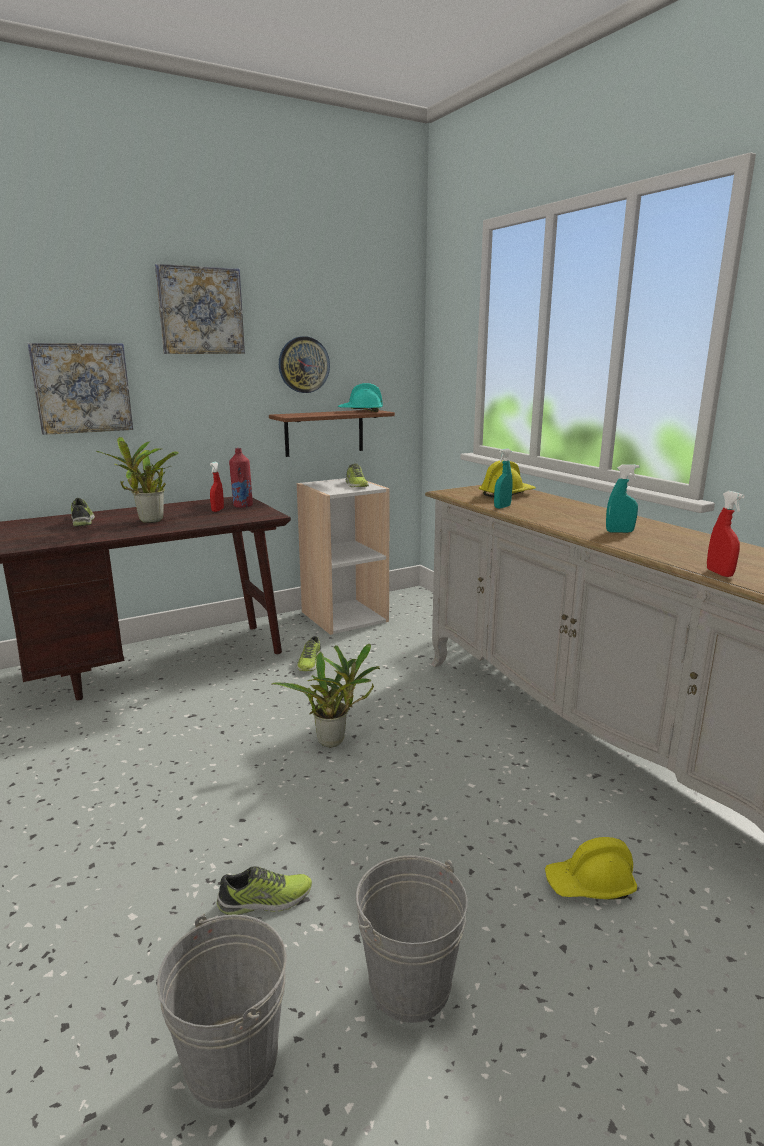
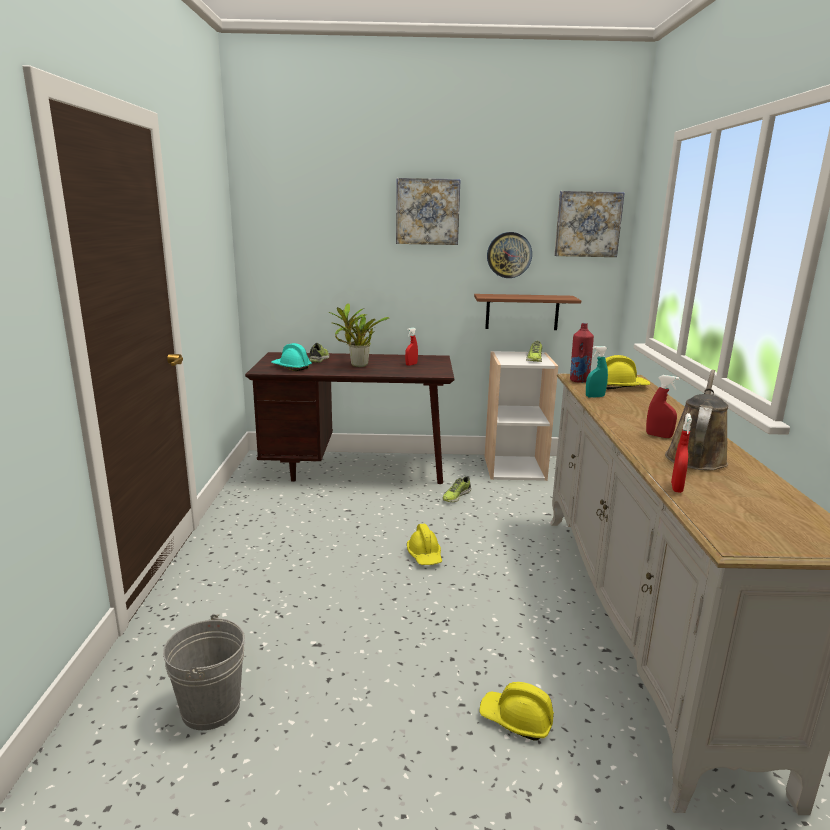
camera: 30 degrees right, 0 degrees up
picture [27,343,133,435] -> picture moved to [554,191,625,257]
shoe [217,866,312,915] -> none
red bottle [229,448,253,508] -> red bottle moved to [570,323,594,383]
potted plant [271,644,380,747] -> yellow hard hat [407,524,442,565]
turquoise hard hat [338,383,383,412] -> turquoise hard hat moved to [271,343,312,371]
grey bucket [356,855,467,1023] -> none
turquoise spray bottle [606,464,639,533] -> red spray bottle [646,375,679,438]
none -> brown watering can [665,370,728,471]

